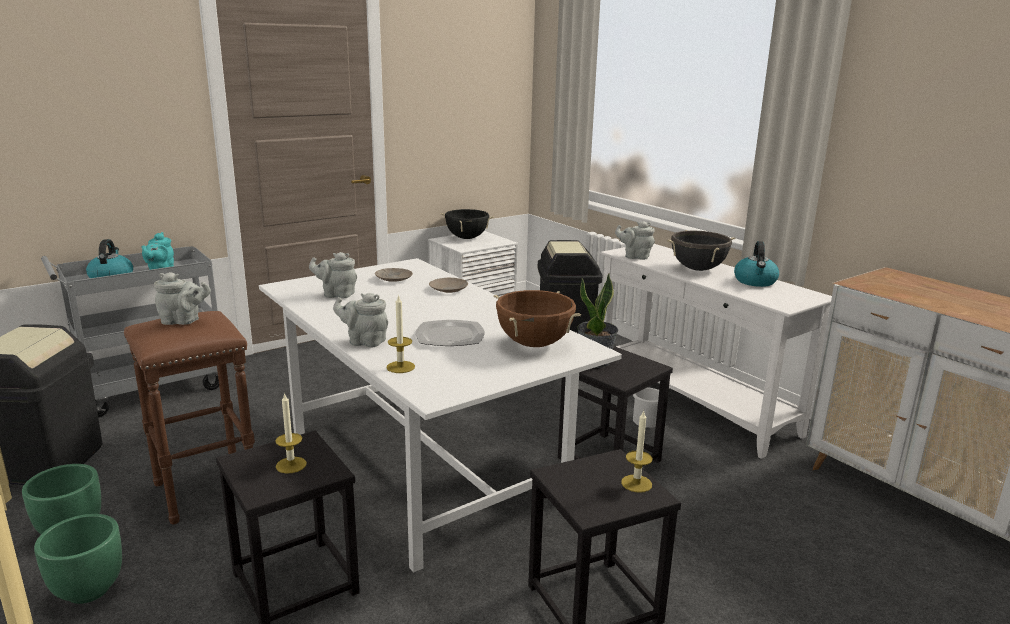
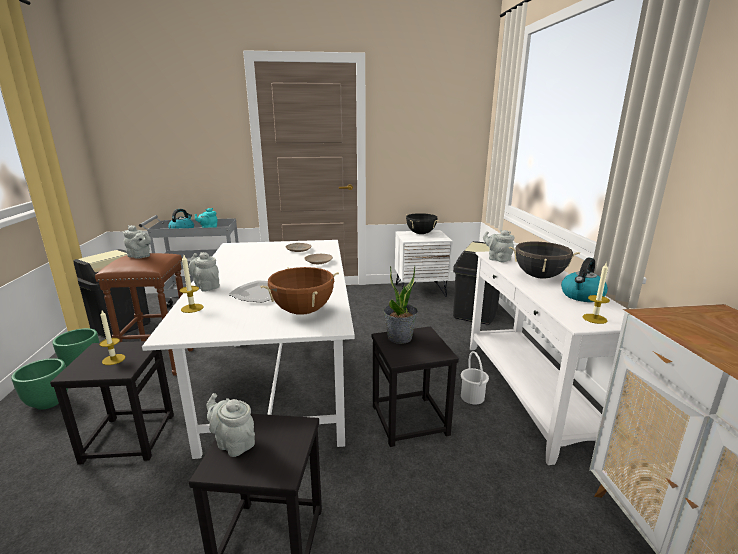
camera: 30 degrees right, 0 degrees up
grey teapot [309,252,357,299] -> grey teapot moved to [207,393,255,457]
candle [621,410,652,493] -> candle moved to [583,263,610,324]

